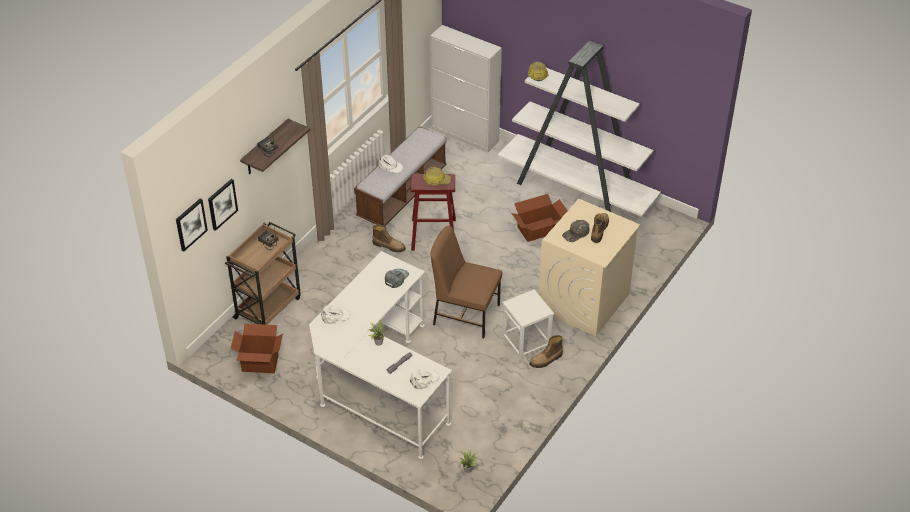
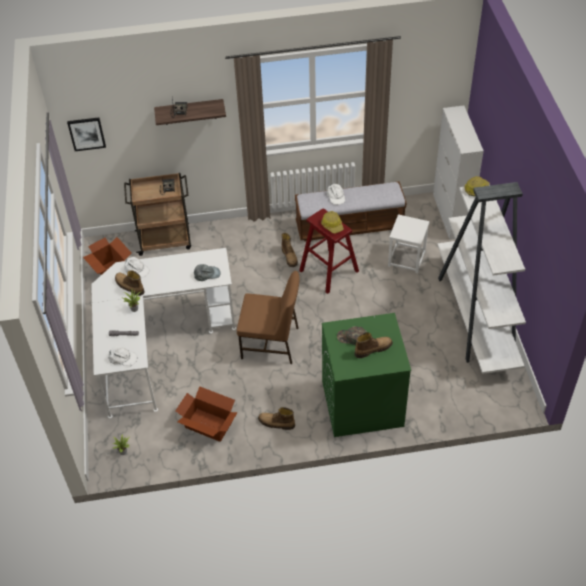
camera: 50 degrees right, 5 degrees up
picture [208,179,238,231] -> none
brown chair [430,226,502,338] -> brown chair turned 120 degrees clockwise [237,271,300,364]
white stool [502,289,554,360] -> white stool moved to [388,214,430,273]
cardboard box [511,194,568,242] -> cardboard box moved to [176,386,238,442]
beige washing machine [539,199,640,336] -> green washing machine [322,313,411,437]
none -> boot [115,270,145,296]

